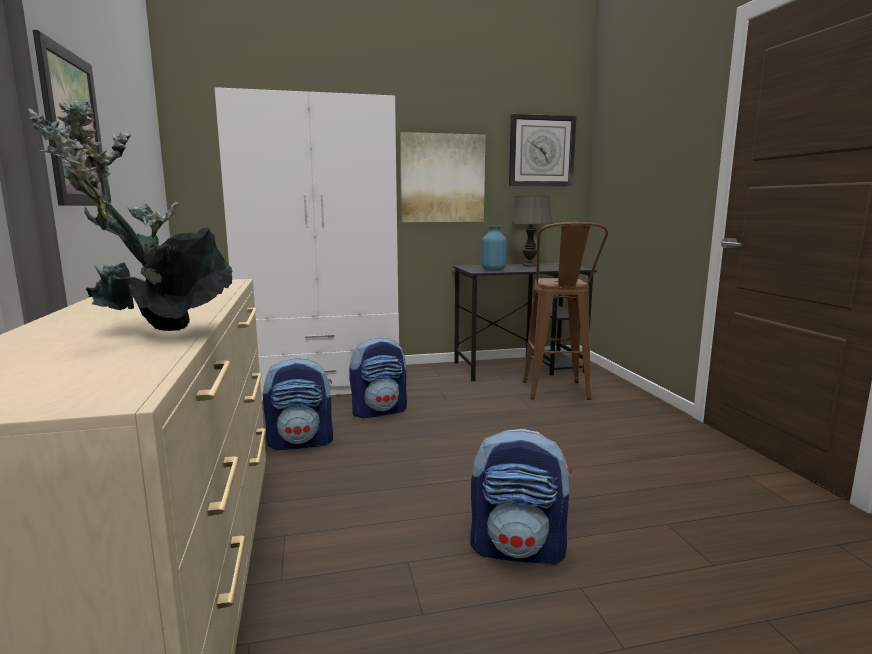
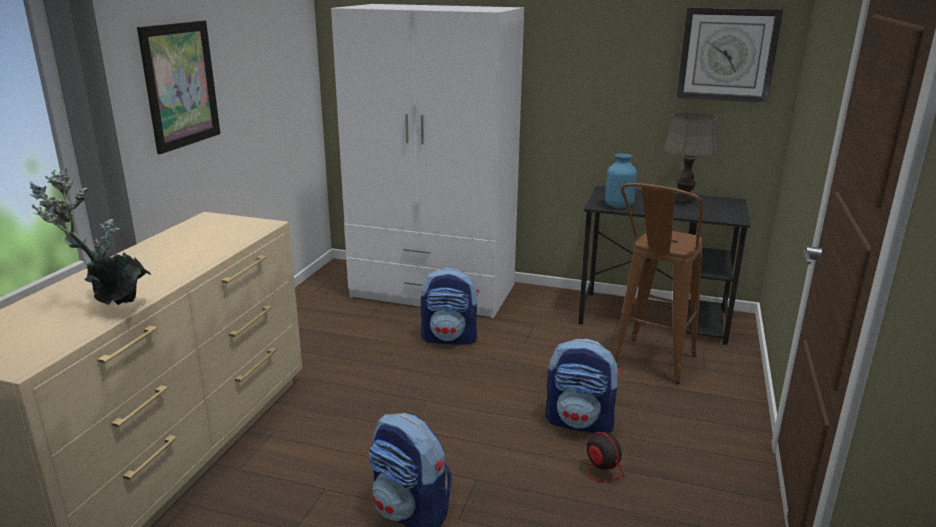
camera: 30 degrees right, 10 degrees up
backpack [263,358,333,450] -> backpack moved to [545,338,621,433]
picture [400,132,485,222] -> none
none -> fan [519,432,624,494]

